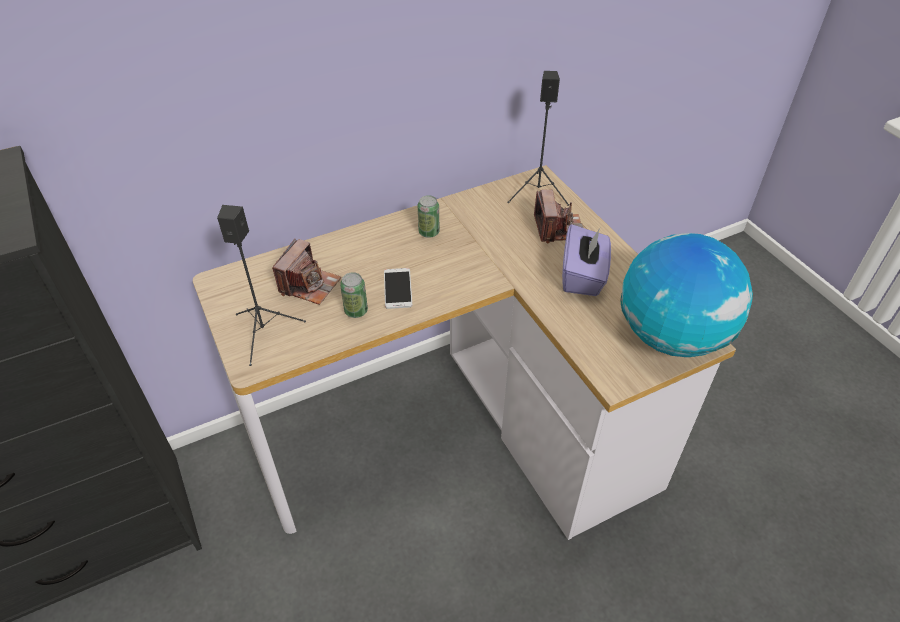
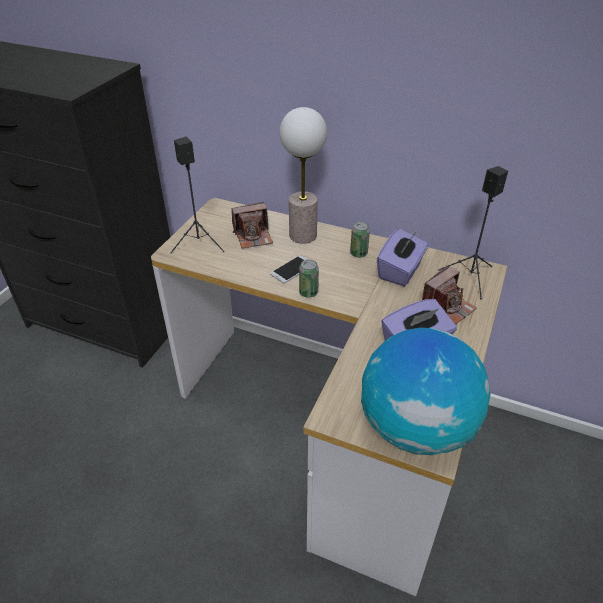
camera: 50 degrees right, 5 degrees down
can [340,272,368,318] -> can moved to [299,259,319,298]
none -> table lamp [280,107,327,244]
none -> purple tissue box [377,229,429,286]

